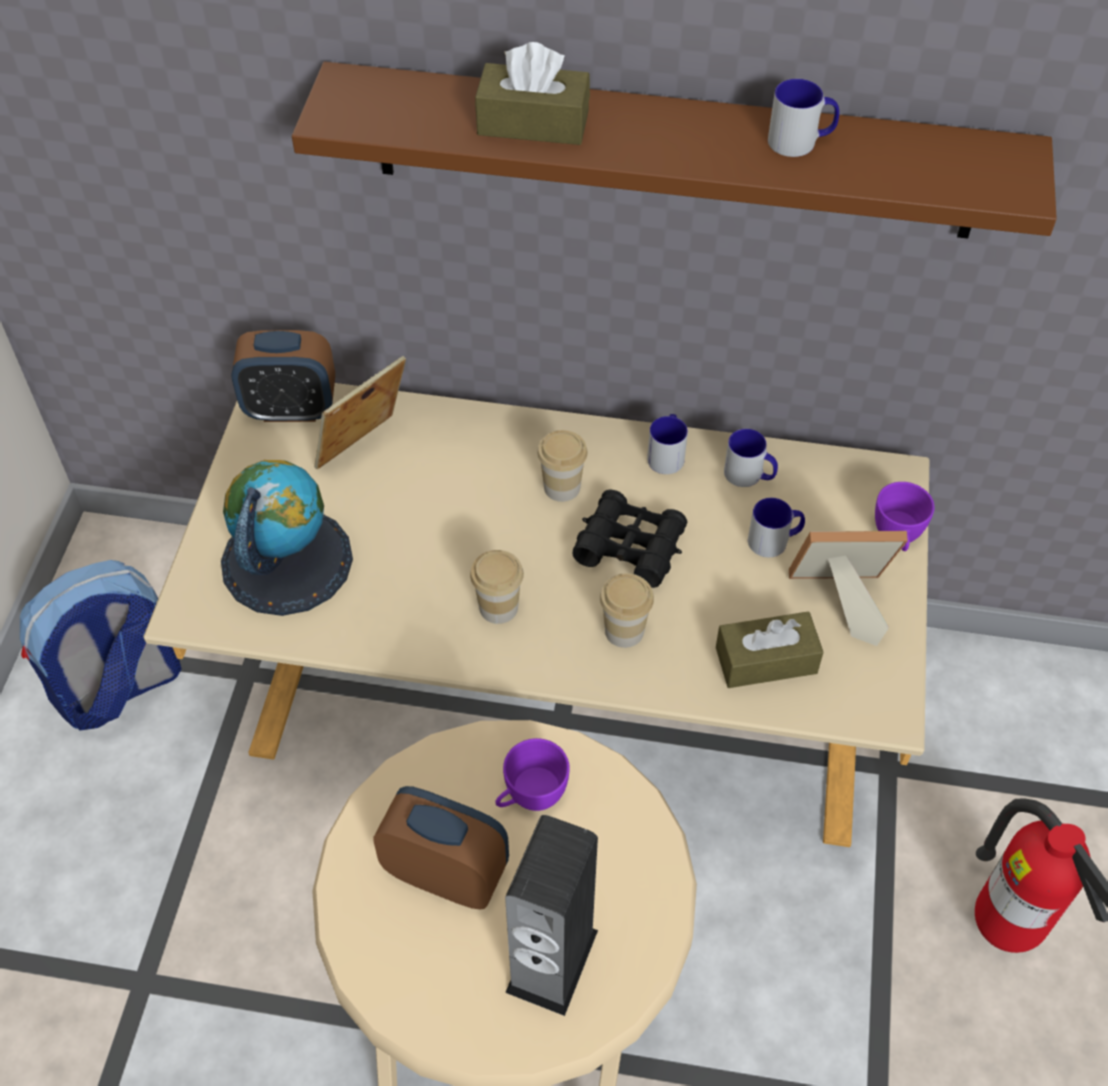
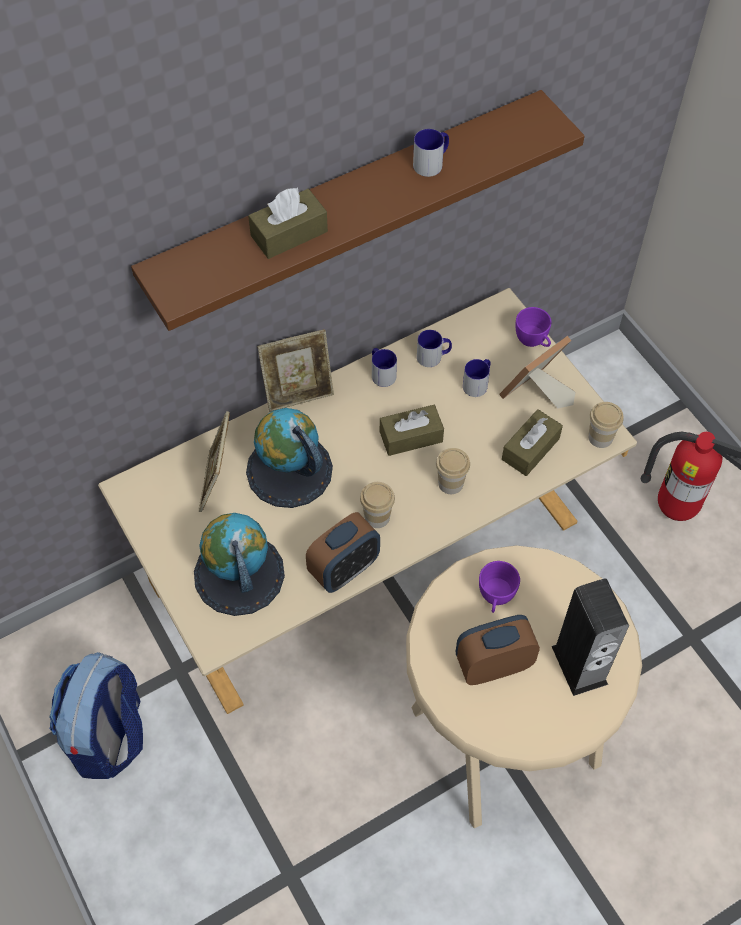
camera: 40 degrees left, 5 degrees up
alarm clock [231,330,335,422] -> alarm clock moved to [306,512,380,593]
cup [537,430,587,502] -> cup moved to [588,402,623,448]
black binoculars [572,489,687,588] -> brown tissue box [380,405,444,456]
none -> globe [246,408,333,508]
none -> picture frame [257,329,334,412]

